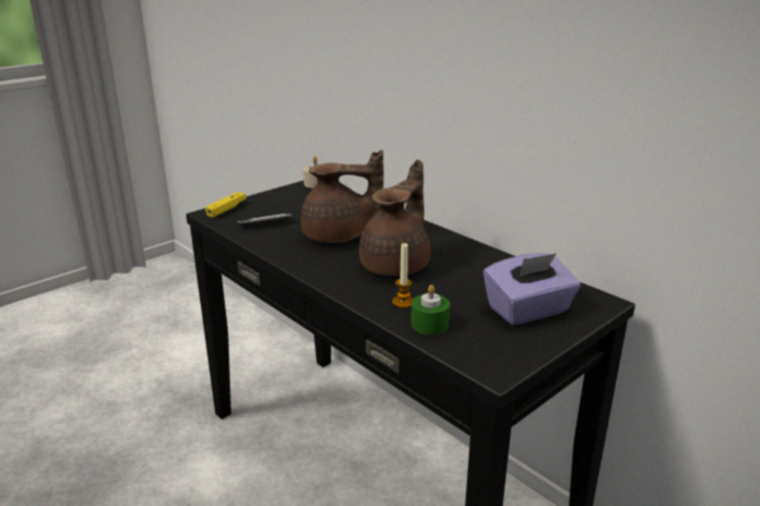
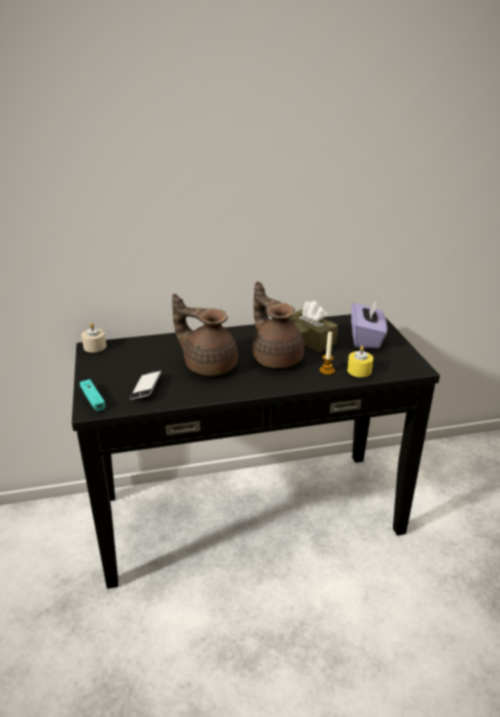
camera: 60 degrees left, 5 degrees up
yellow game controller [205,192,246,218] -> turquoise game controller [80,379,106,411]
brown teapot [301,150,384,243] -> brown teapot turned 90 degrees counterclockwise [172,294,238,376]
green candle [411,285,450,335] -> yellow candle [347,346,373,377]
none -> brown tissue box [289,301,338,352]

